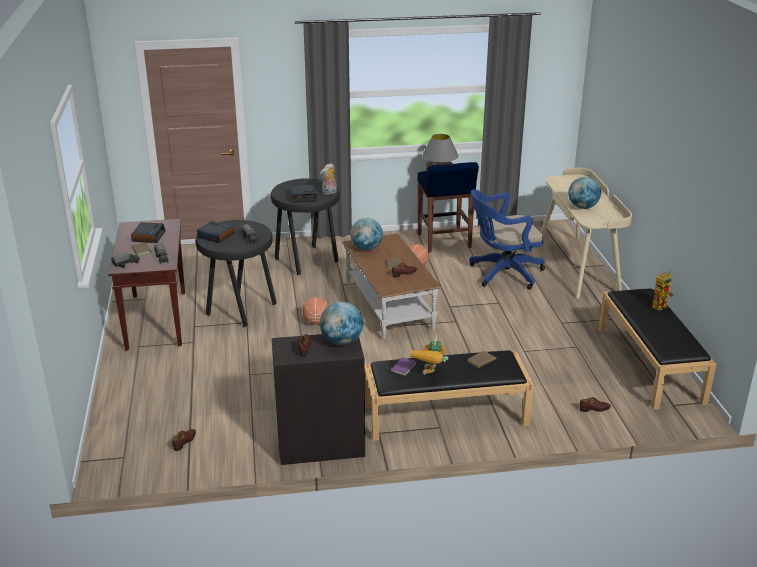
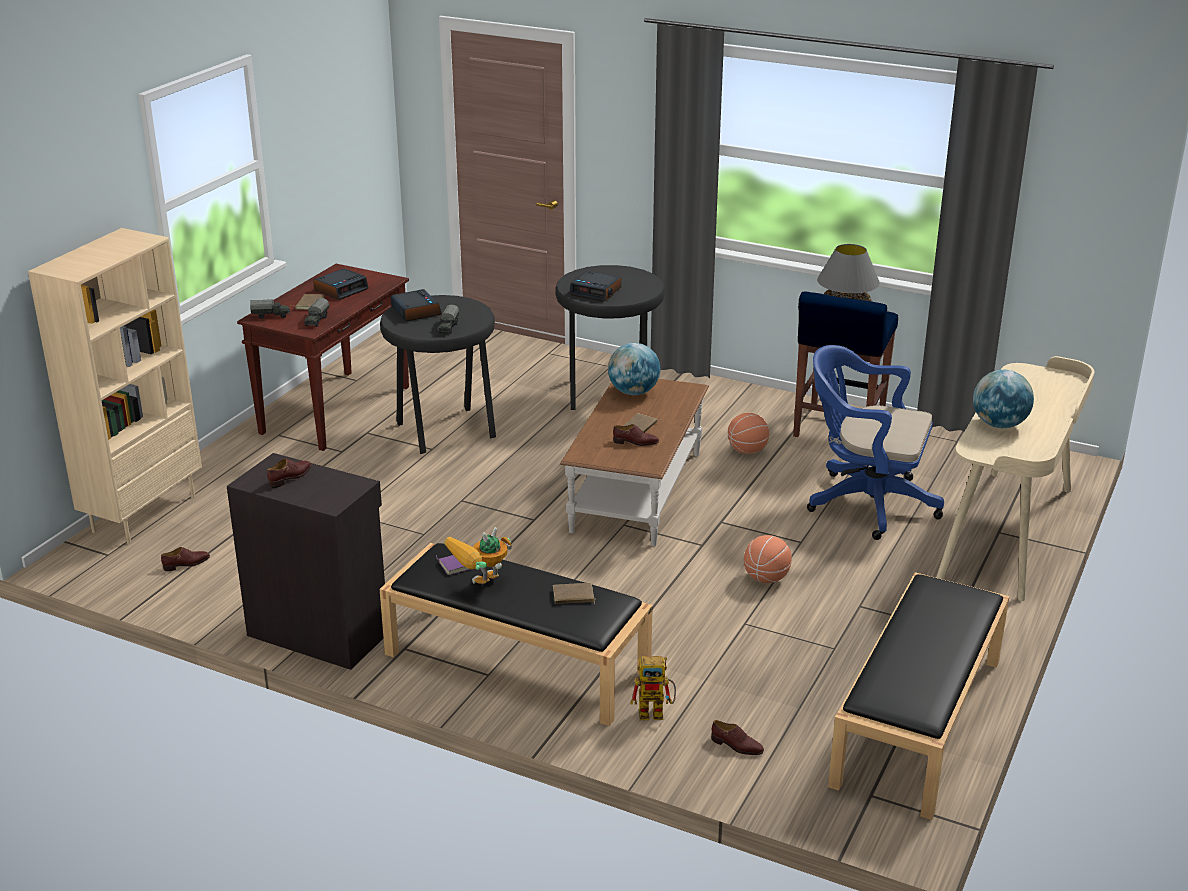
camera: 35 degrees right, 0 degrees up
basketball [302,297,328,325] -> basketball moved to [744,535,792,583]
plush toy [320,163,337,195] -> none
globe [320,302,363,345] -> none
toy robot [652,271,674,311] -> toy robot moved to [631,656,676,720]
none -> beige bookcase [28,228,202,544]

